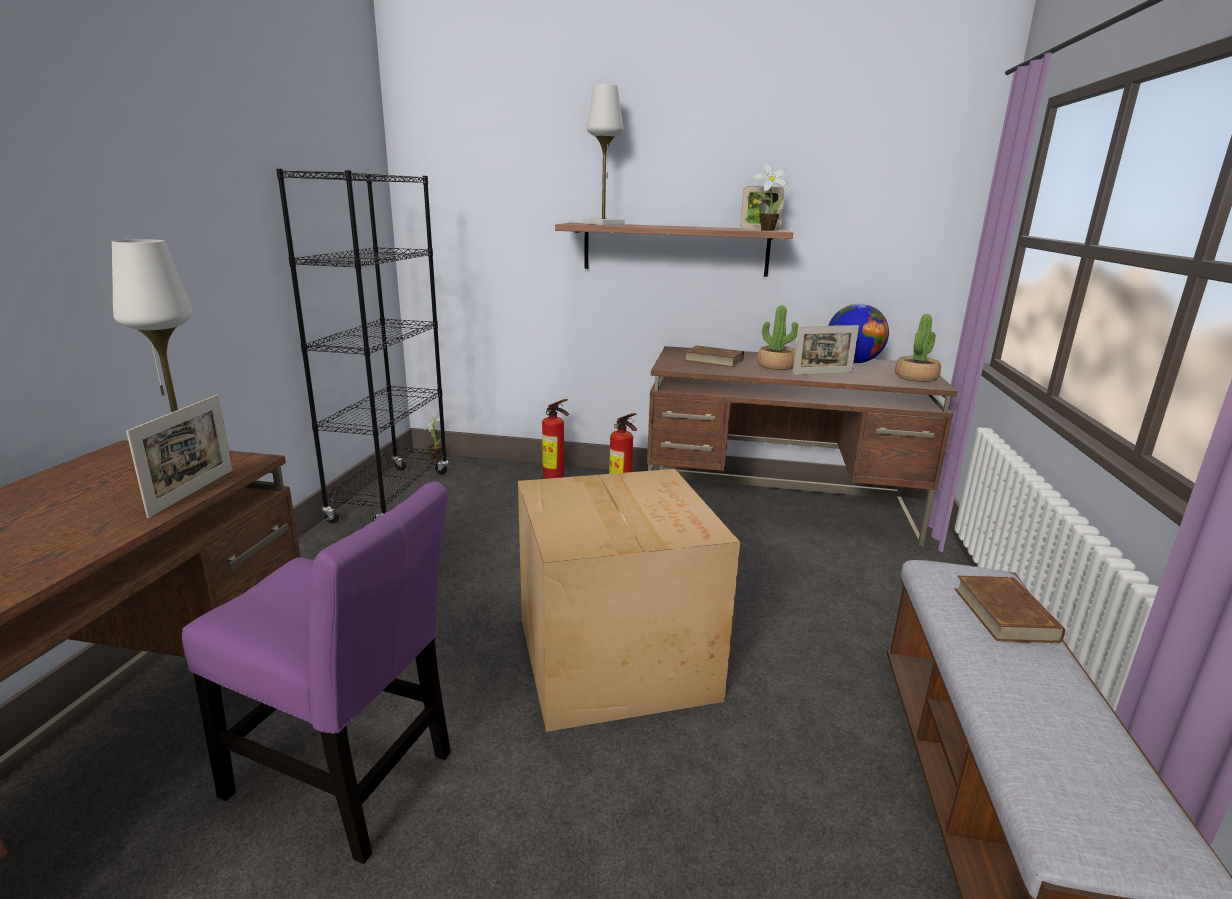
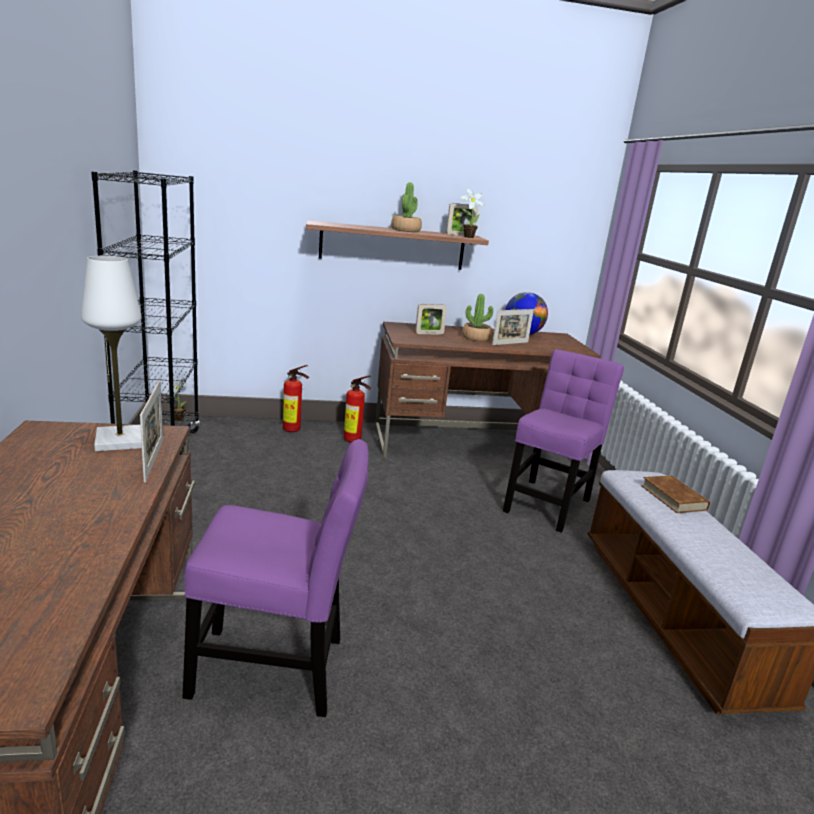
camera: 20 degrees left, 0 degrees up
cardboard box [518,469,740,732] -> none
white table lamp [583,84,624,225] -> none
brown book [684,345,744,367] -> picture frame [415,304,447,335]
potted plant [895,314,941,382] -> potted plant moved to [391,182,422,232]
none -> purple chair [503,349,624,533]

